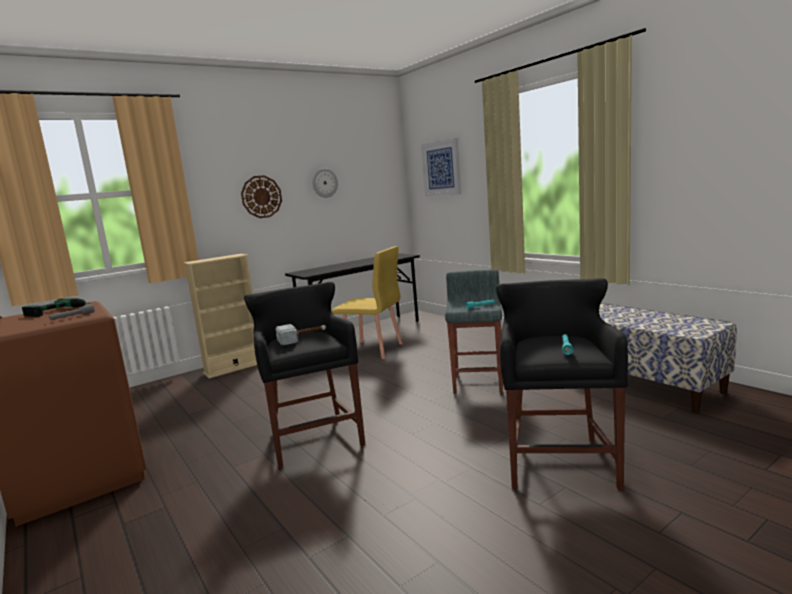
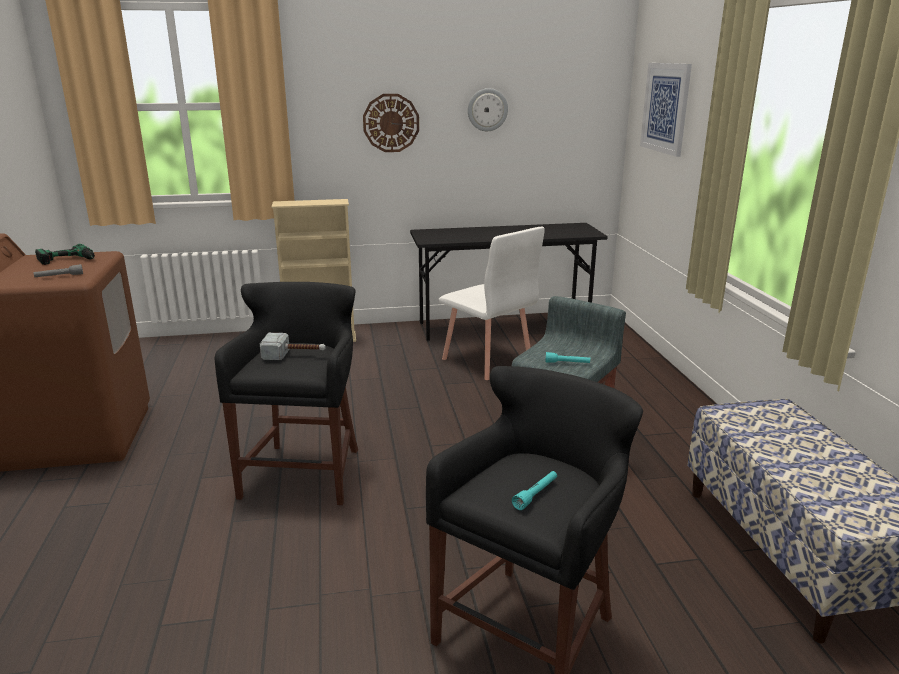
camera: 25 degrees right, 10 degrees up
yellow chair [332,246,403,359] -> white chair [439,227,545,380]

